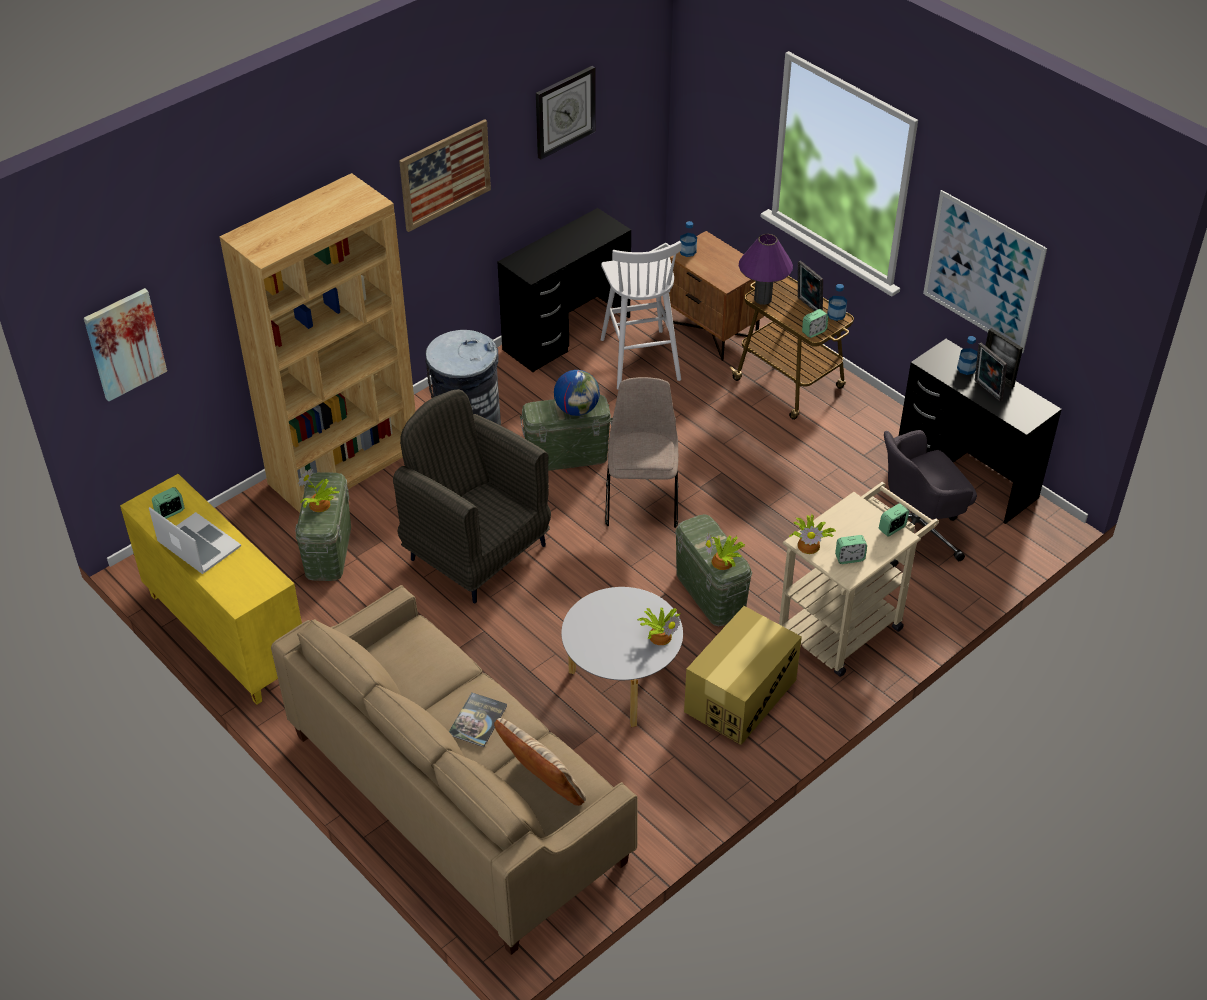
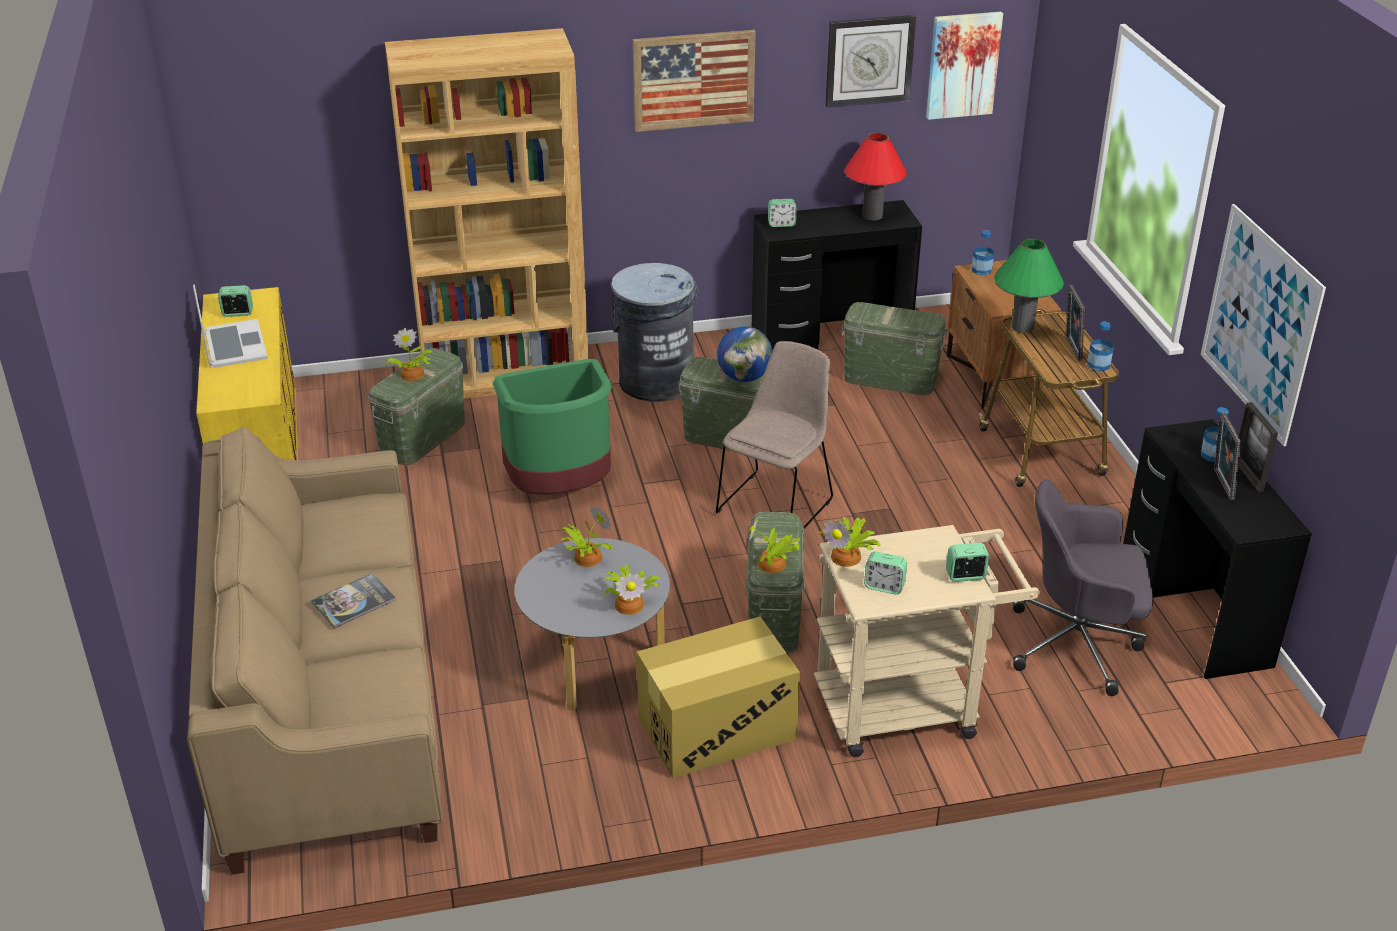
camera: 30 degrees right, 10 degrees down
picture [84,288,167,401] -> picture moved to [926,12,1003,120]
grey armchair [393,389,551,603] -> green trash can [493,359,612,494]
beige pillow [494,718,586,806] -> none
white stool [601,241,681,389] -> green storage box [841,302,948,396]
purple table lamp [739,234,793,305] -> green table lamp [994,239,1064,333]
alarm clock [802,309,828,338] -> alarm clock moved to [768,199,797,227]
none -> potted plant [561,506,612,567]
none -> red table lamp [845,133,907,220]

